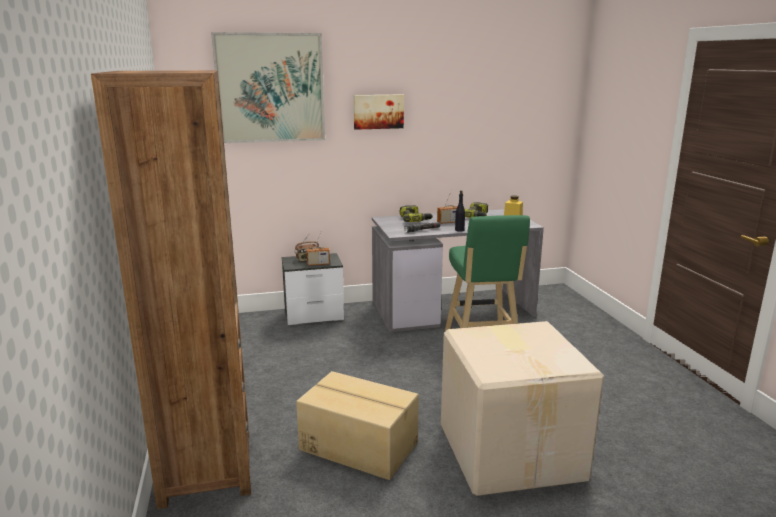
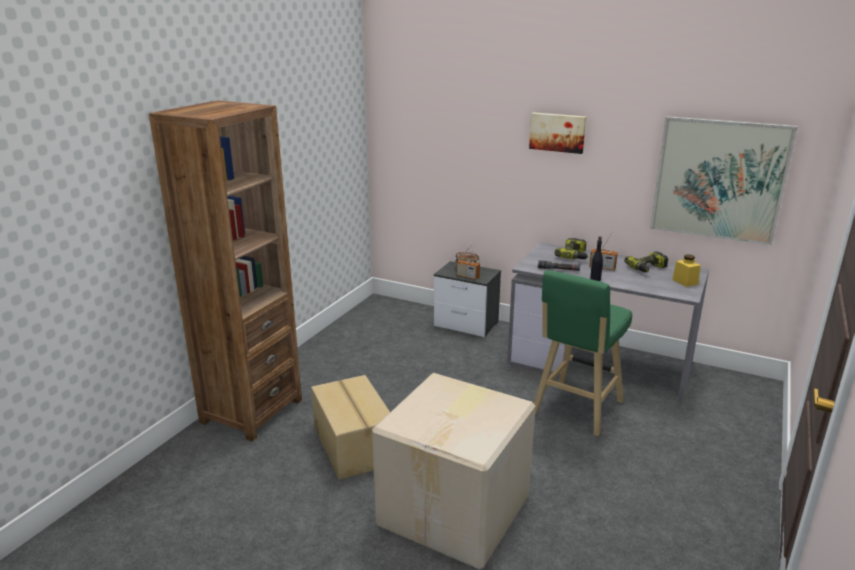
camera: 40 degrees right, 5 degrees up
picture [211,32,325,143] -> picture moved to [650,116,798,246]

